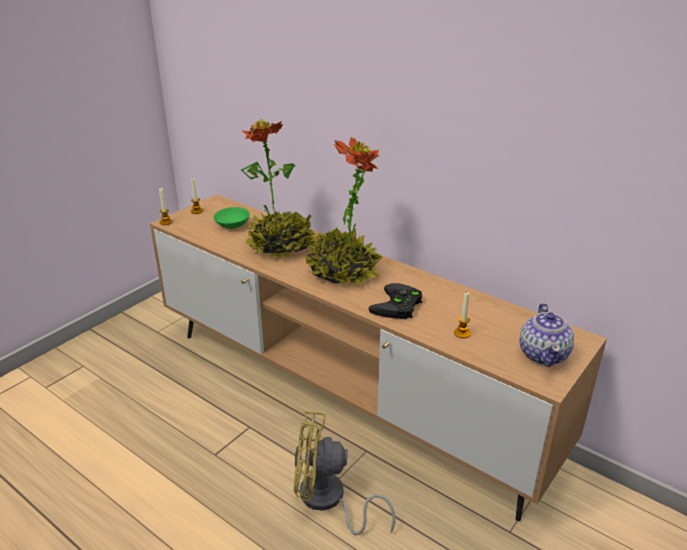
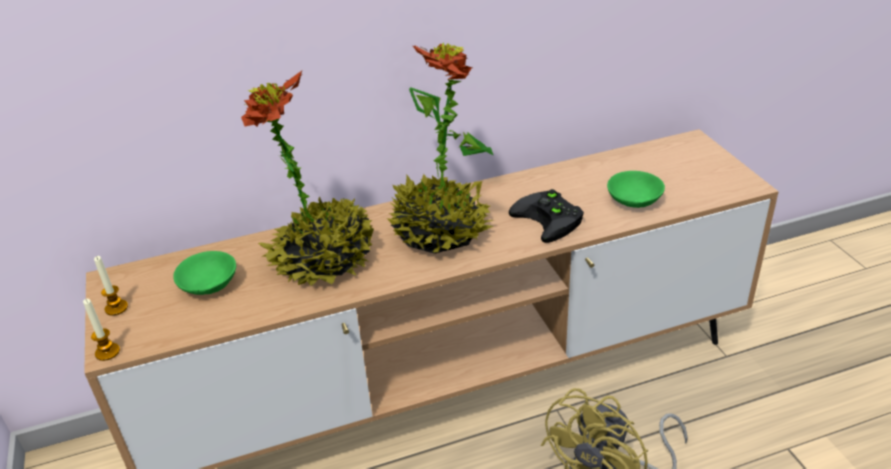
camera: 55 degrees left, 5 degrees up
candle [454,292,471,338] -> green bowl [607,171,665,208]
teapot [519,303,574,367] -> none

